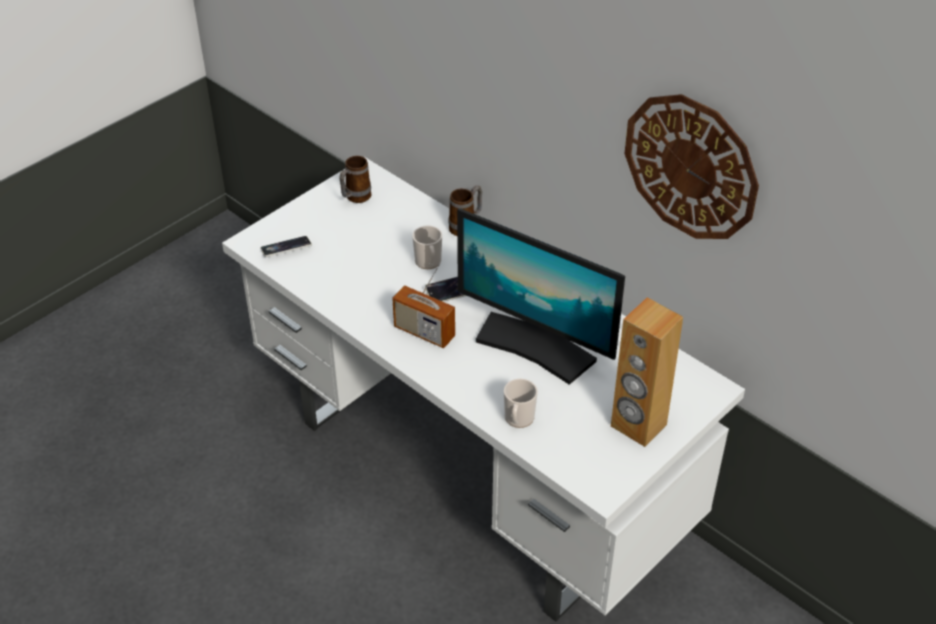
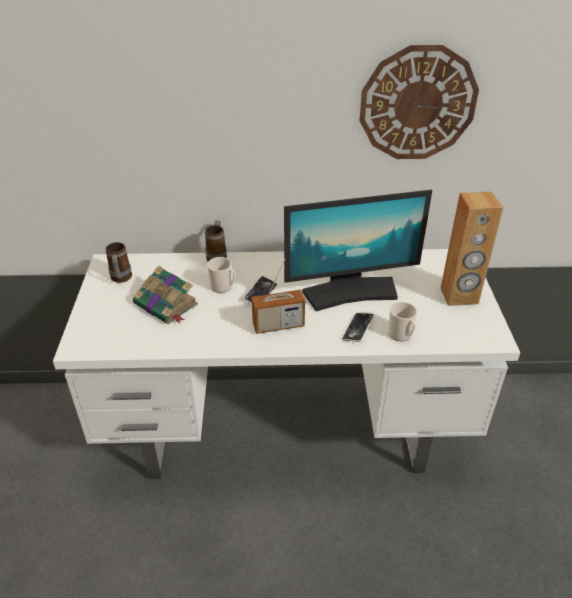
camera: 45 degrees left, 5 degrees down
phone [260,236,312,257] -> phone moved to [342,313,374,342]
none -> book [133,266,198,324]

